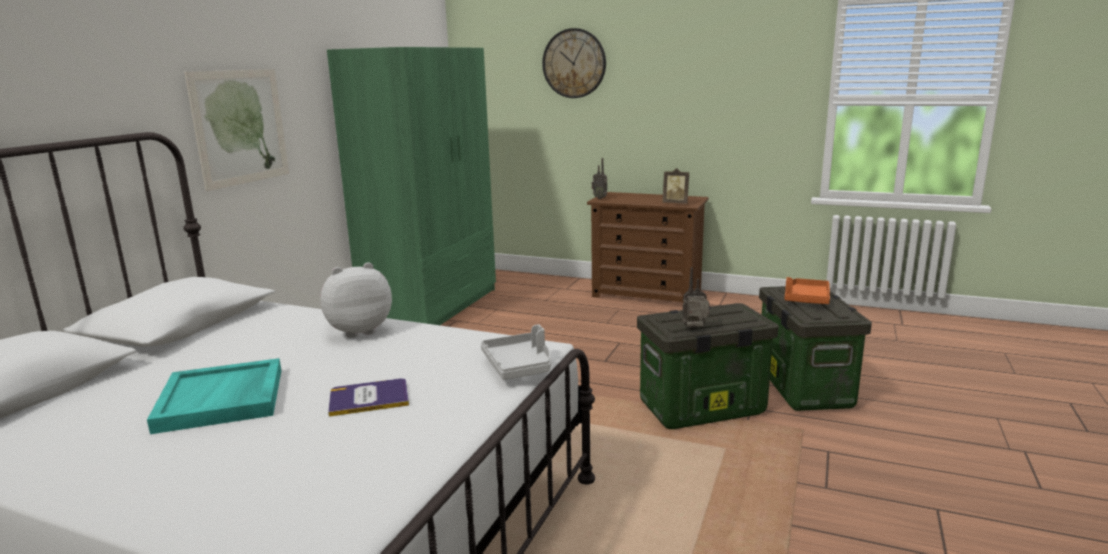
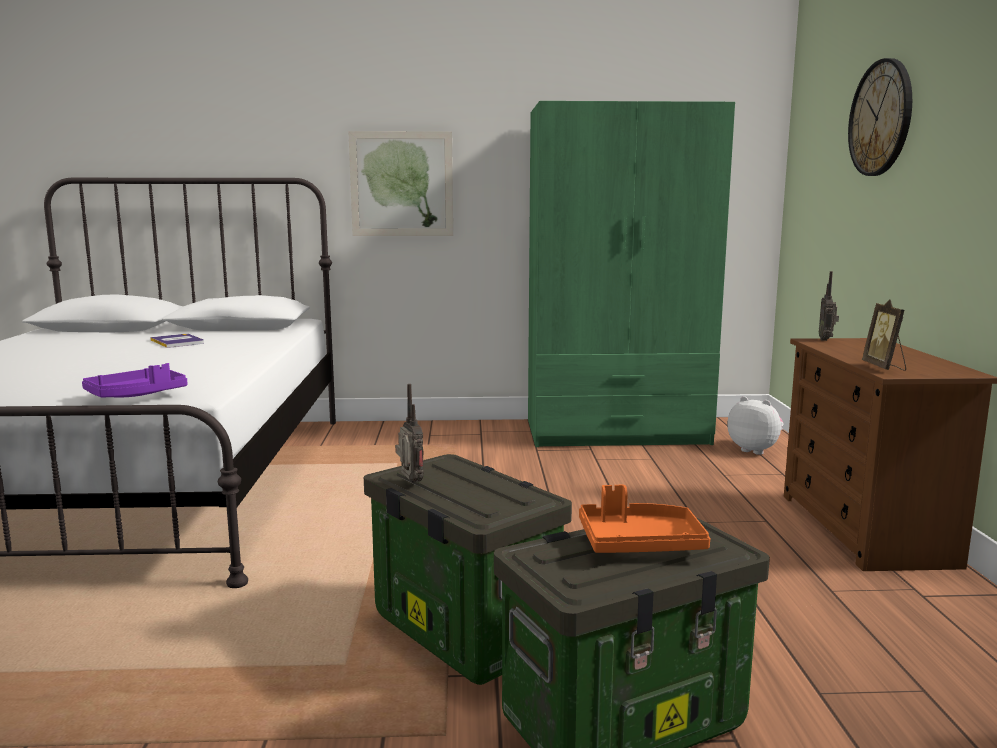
camera: 65 degrees right, 5 degrees down
turquoise tray [147,358,281,434] -> none
plush toy [320,262,392,338] -> plush toy moved to [727,396,784,455]
book [328,379,409,417] -> book moved to [150,334,204,348]
grey tray [481,324,551,380] -> purple tray [82,363,187,398]

